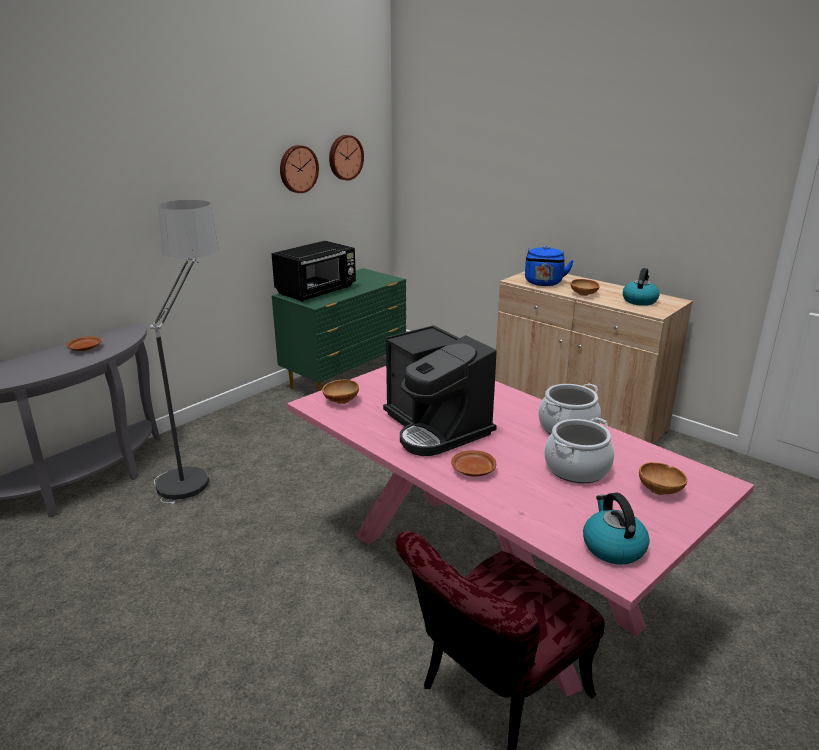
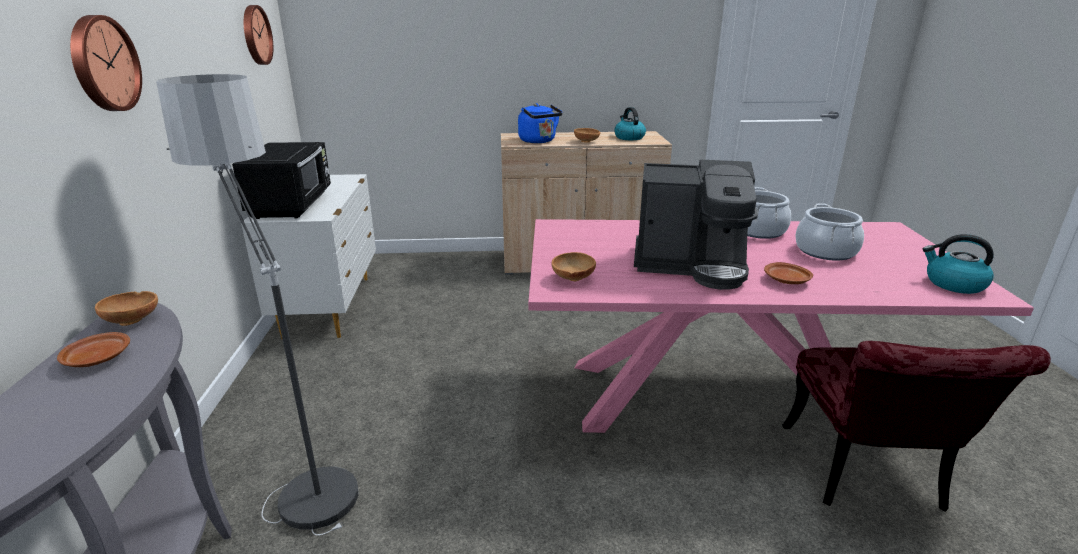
camera: 45 degrees left, 0 degrees up
green dresser [272,268,406,391] -> white dresser [241,174,376,340]
wall clock [280,145,319,193] -> wall clock moved to [70,15,142,111]
brown bowl [639,462,687,495] -> brown bowl moved to [95,291,158,326]

